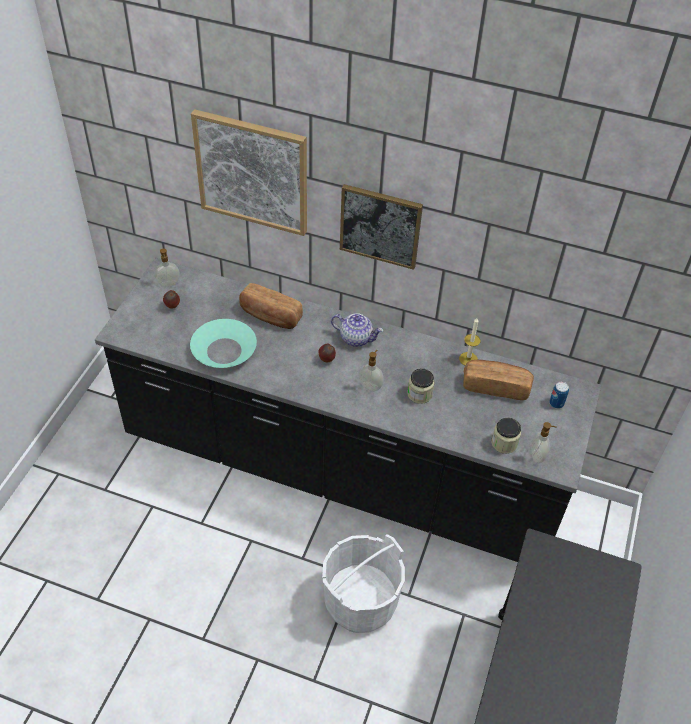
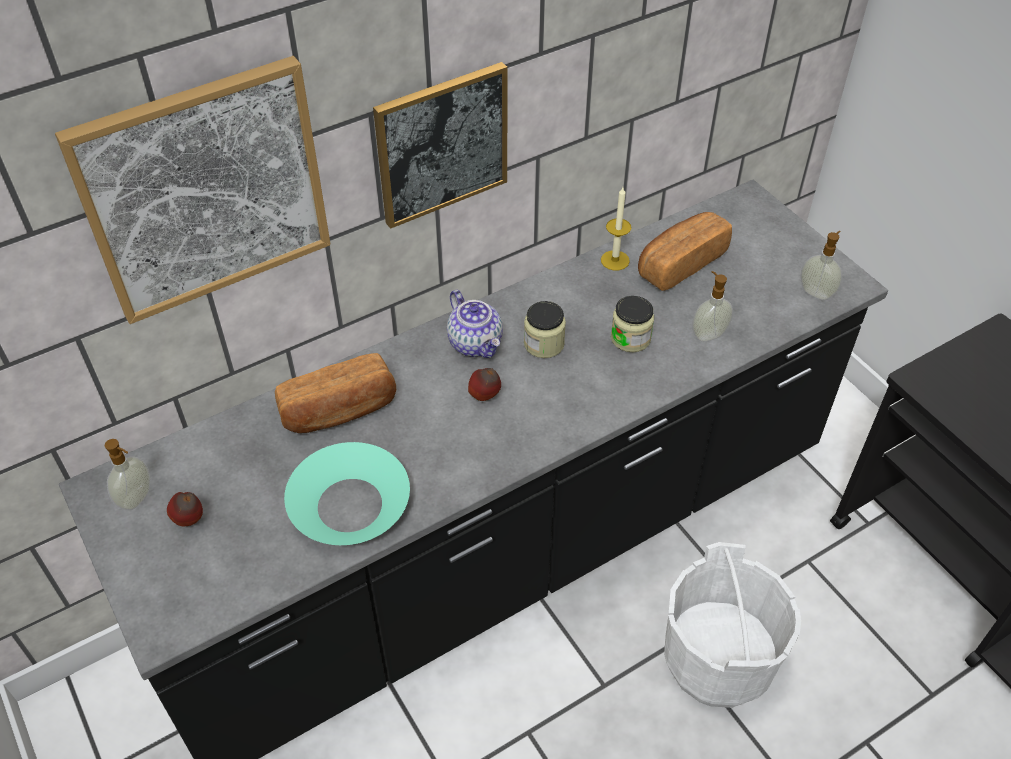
camera: 50 degrees left, 0 degrees up
teapot [331,313,383,347] -> teapot turned 90 degrees clockwise [447,290,503,358]
soap dispenser [358,350,384,391] -> soap dispenser moved to [692,271,733,342]
jar [491,418,521,454] -> jar moved to [524,301,566,358]
can [549,382,569,409] -> none

